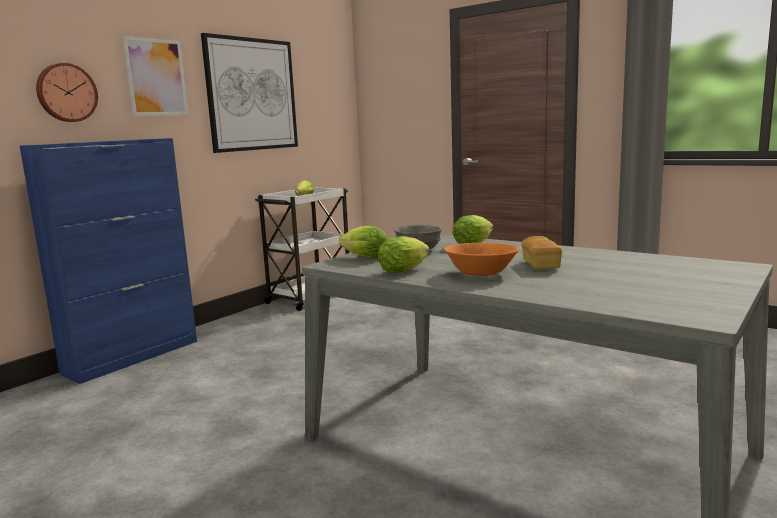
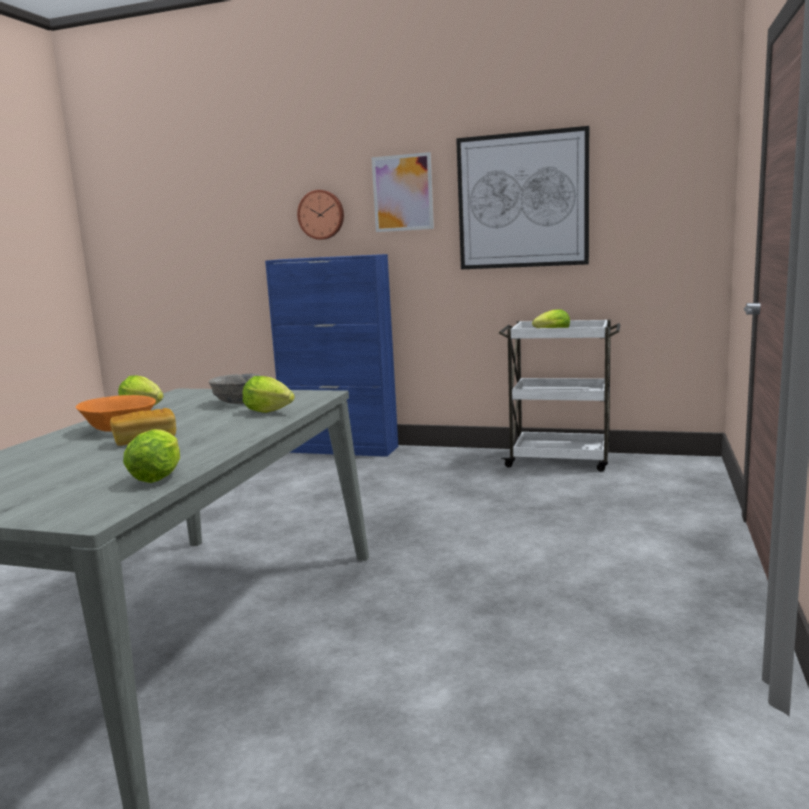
camera: 70 degrees right, 0 degrees up
lettuce [339,226,388,258] -> lettuce moved to [123,429,180,483]

